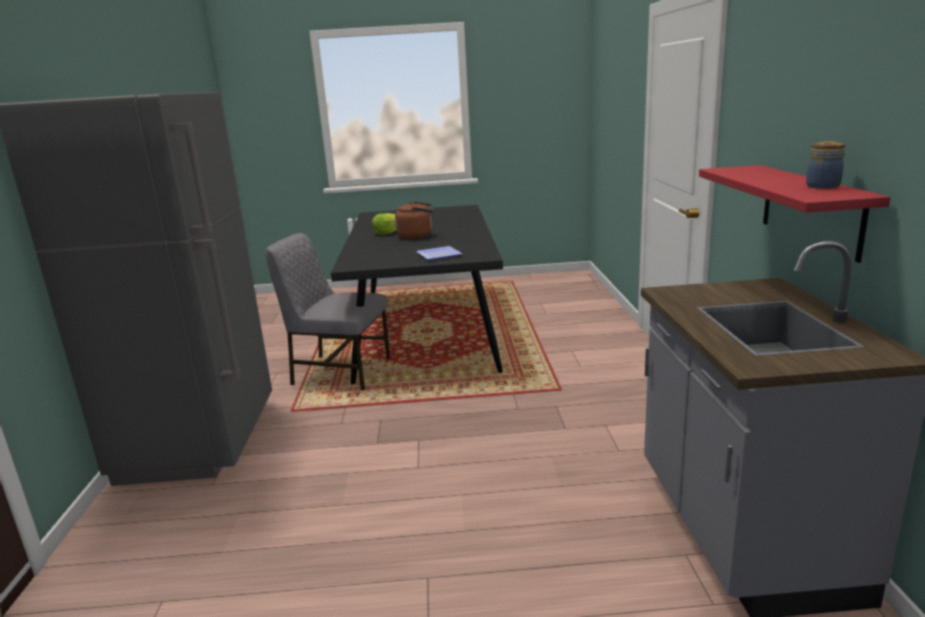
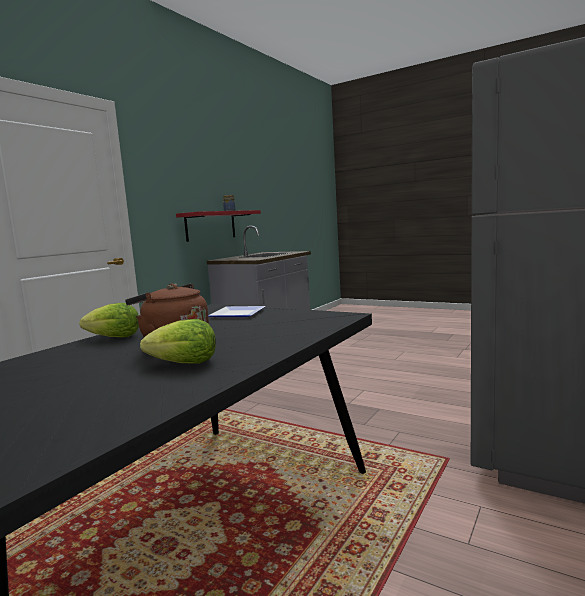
camera: 145 degrees left, 10 degrees down
grey chair [265,233,390,390] -> none
none -> lettuce [79,303,139,337]

